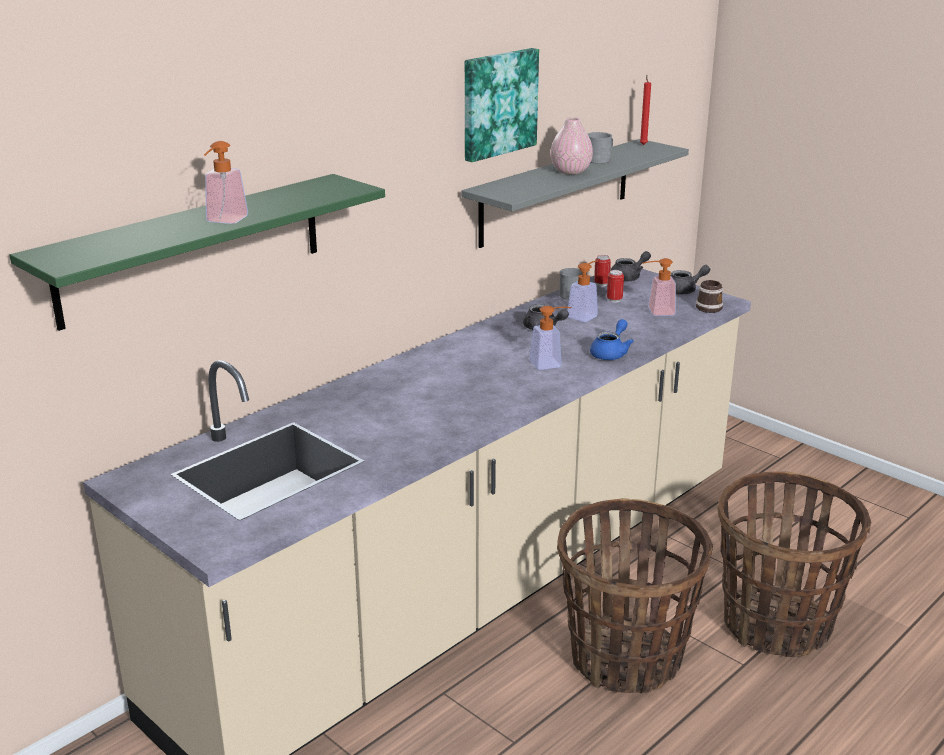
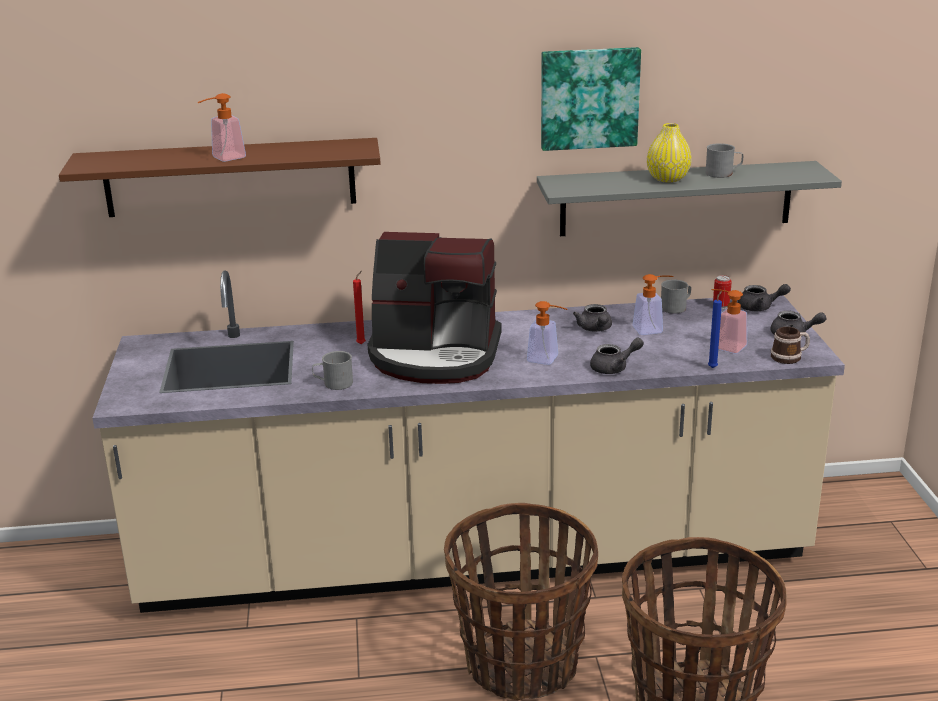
camera: 40 degrees right, 0 degrees up
green shelf [9,174,385,331] -> brown shelf [59,138,381,217]
pink vase [550,117,593,174] -> yellow vase [647,123,692,183]
blue teapot [590,319,634,360] -> grey teapot [590,338,644,374]
can [607,270,624,303] -> none
red candle [640,75,651,145] -> red candle moved to [353,271,366,344]
none -> grey mug [312,351,353,390]
none -> coffee machine [368,232,501,384]
none -> blue candle [708,291,722,368]

